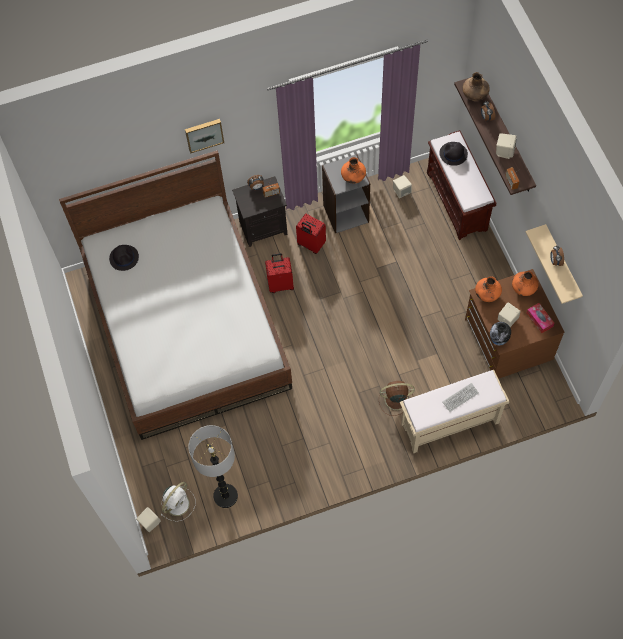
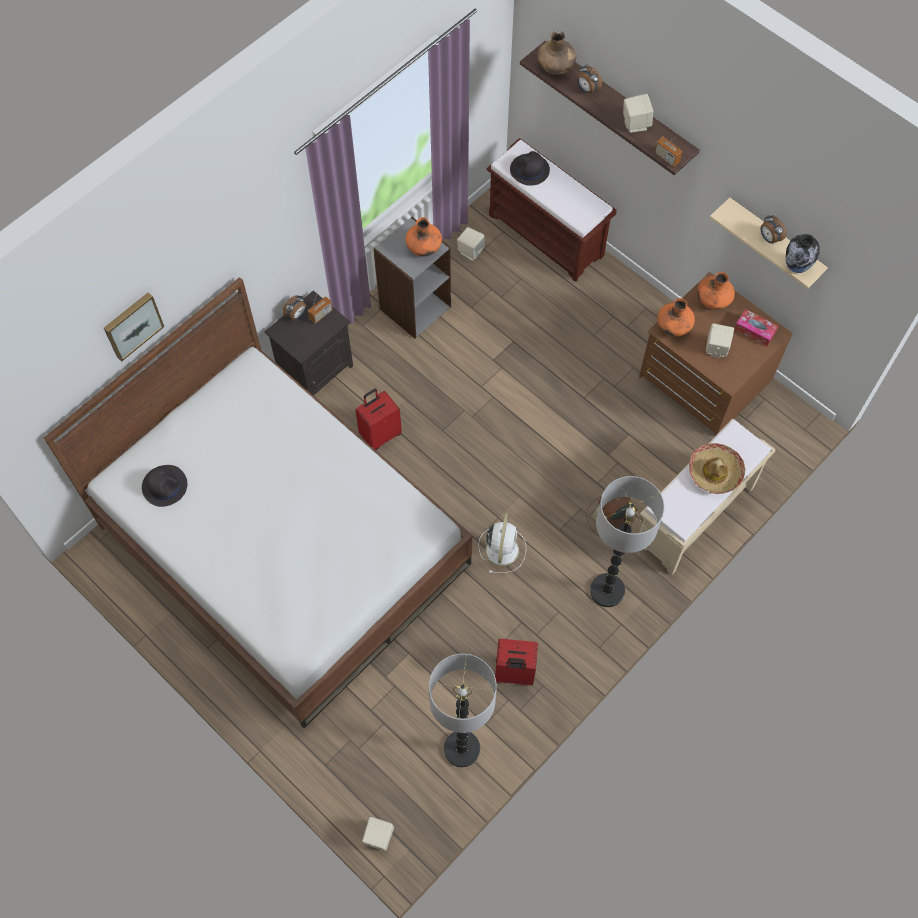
camera: 30 degrees left, 0 degrees up
white fan [160,482,196,522] -> white fan moved to [478,513,526,573]
picture [185,119,224,154] -> picture moved to [104,292,164,362]
red suitcase [296,213,326,254] -> red suitcase moved to [495,639,538,686]
keyboard [442,383,479,412] -> hat [689,443,745,494]
vase [490,322,511,346] -> vase moved to [785,234,820,273]
none -> floor lamp [590,476,665,607]

